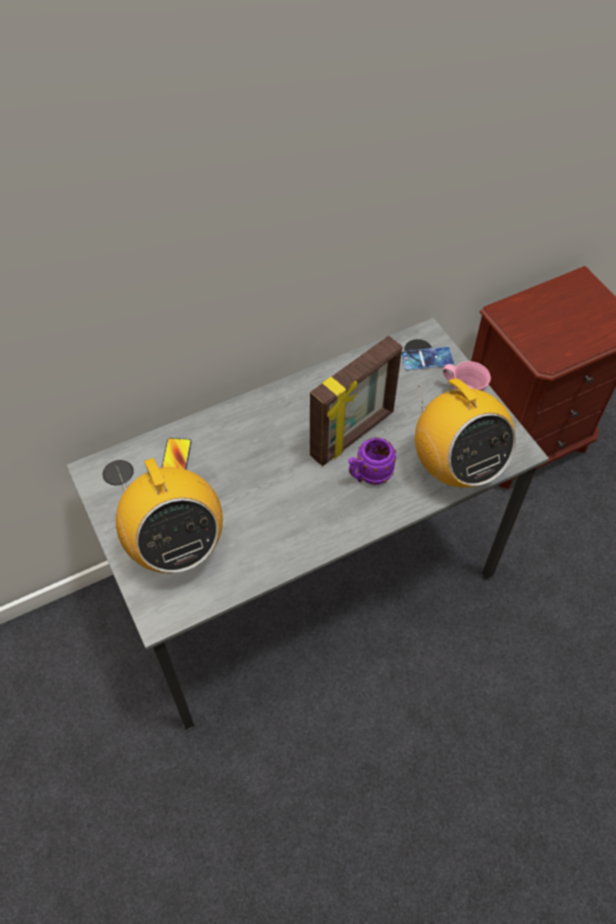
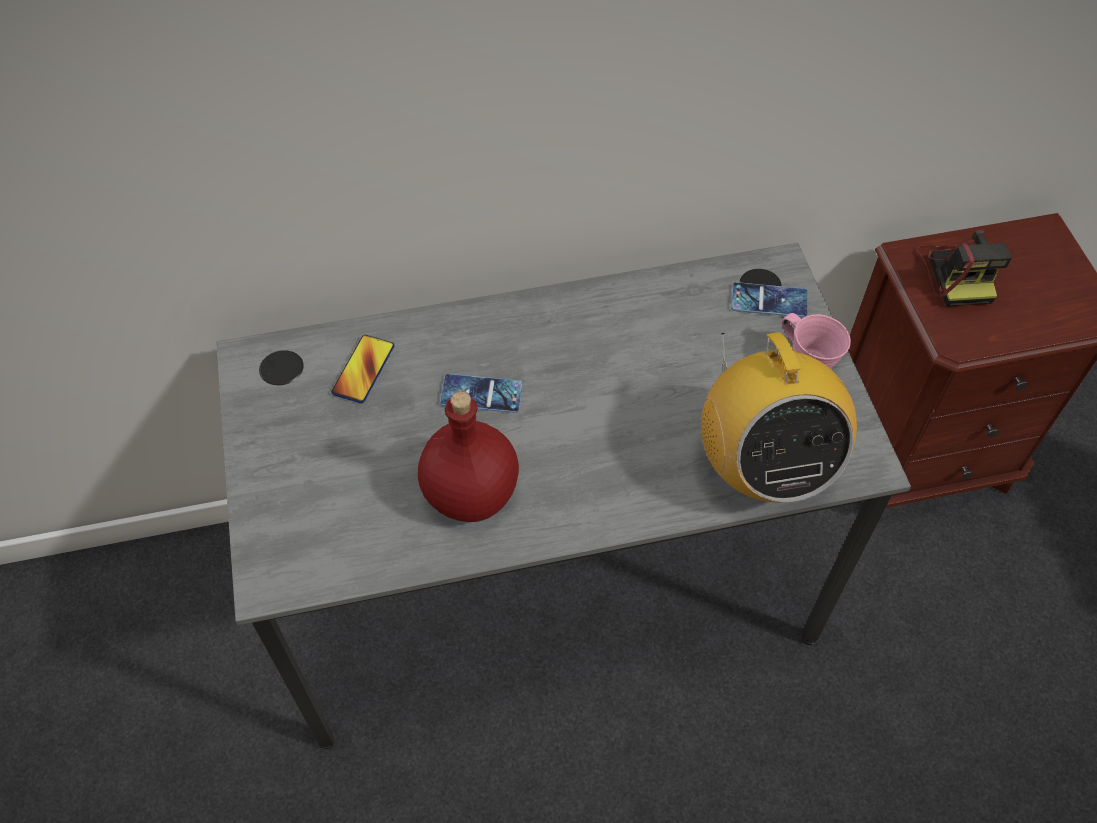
camera: 15 degrees right, 0 degrees up
radio [116,458,223,573] -> none
picture frame [310,336,402,466] -> none
purple mug [348,437,396,485] -> none
none -> red bottle [418,391,519,522]
none -> phone [440,374,523,413]
none -> camera [916,230,1012,307]

